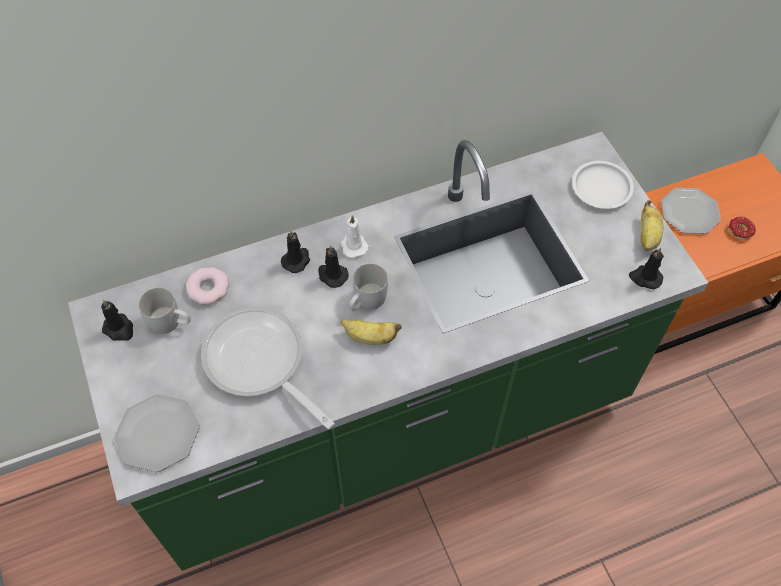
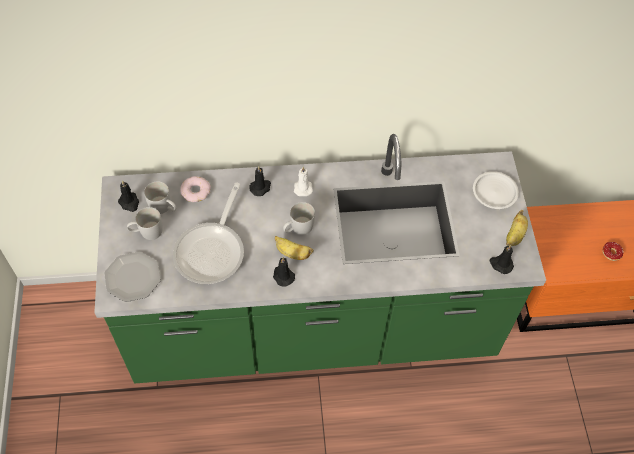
camera: 15 degrees right, 0 degrees up
frying pan [201,307,335,429] -> frying pan turned 135 degrees counterclockwise [173,183,244,284]
black candle [318,245,349,288] -> black candle moved to [273,257,295,287]
plate [661,188,721,234] -> none
none -> white mug [127,207,162,240]

